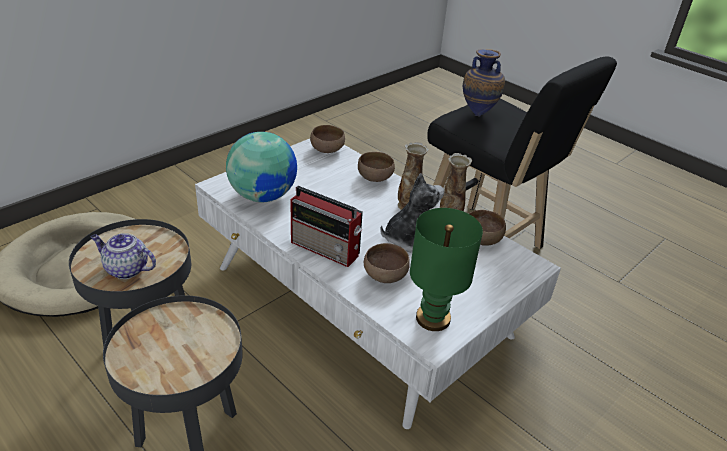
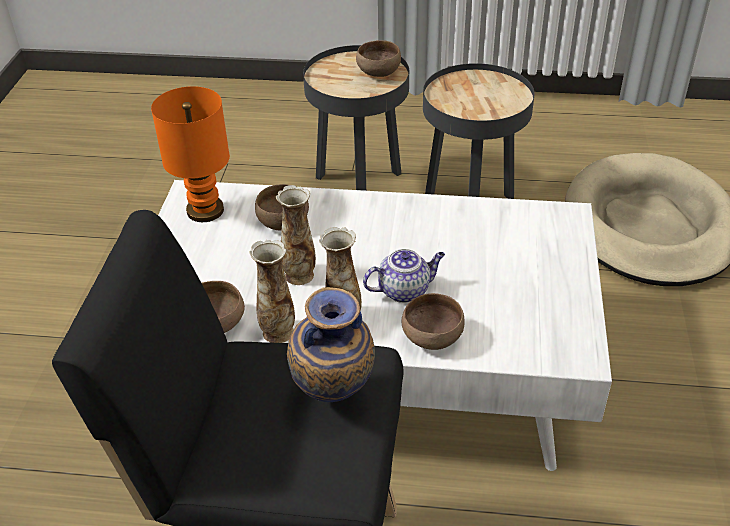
camera: 145 degrees right, 5 degrees up
teapot [91,233,156,279] -> teapot moved to [363,249,445,303]
globe [226,132,297,202] -> none
radio [290,186,363,267] -> none
brown bowl [310,125,345,153] -> brown bowl moved to [356,40,401,77]
plush toy [380,173,445,252] -> vase [276,185,316,285]
green table lamp [410,208,483,331] -> orange table lamp [151,86,230,222]

